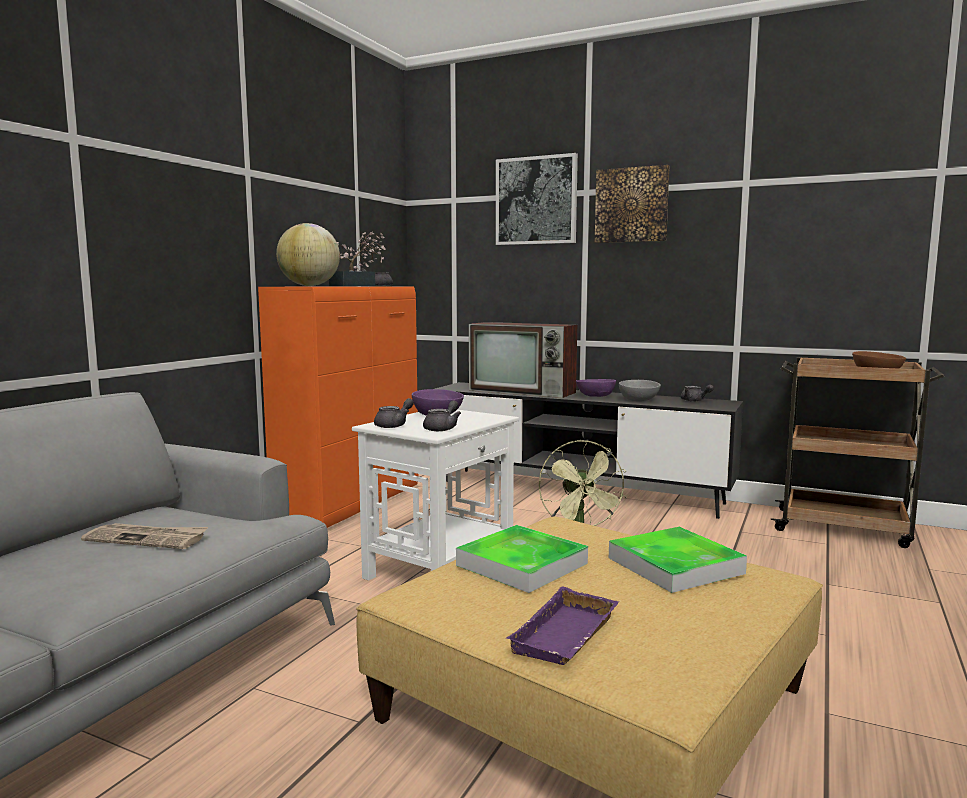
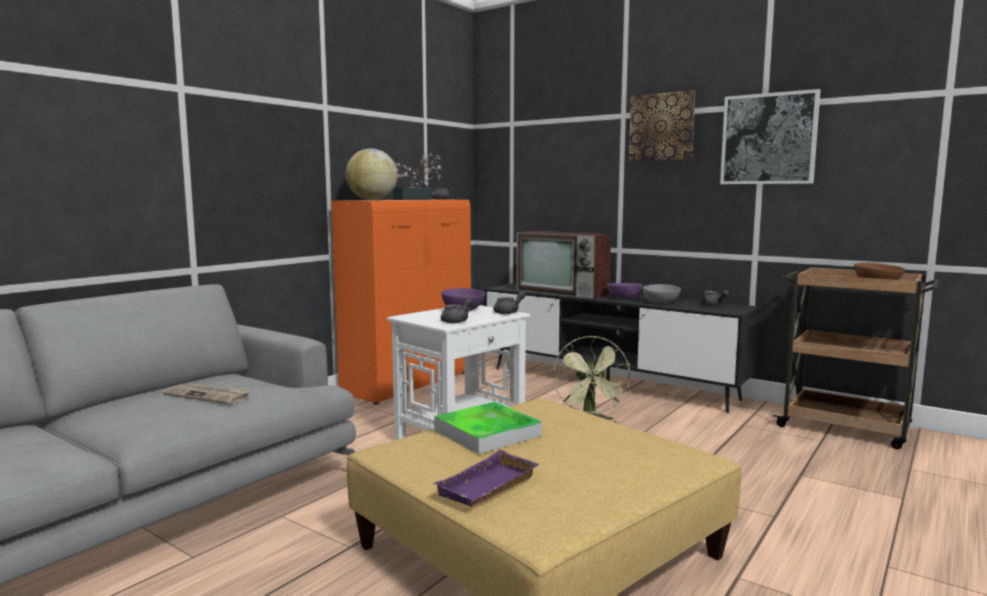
camera: 10 degrees right, 0 degrees up
grey teapot [374,398,414,428] -> grey teapot moved to [493,291,525,314]
picture [496,153,578,245] -> picture moved to [720,89,821,184]
tray [609,527,747,593] -> none

